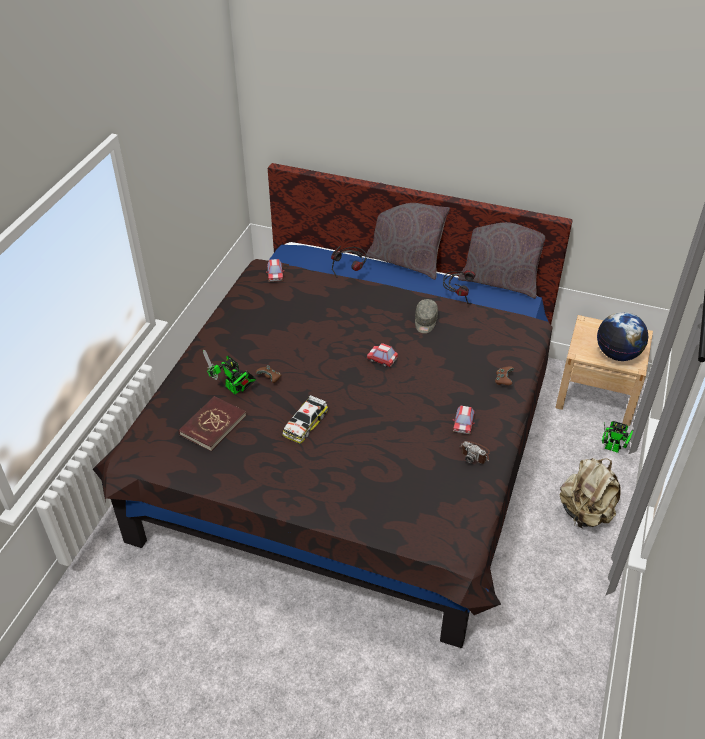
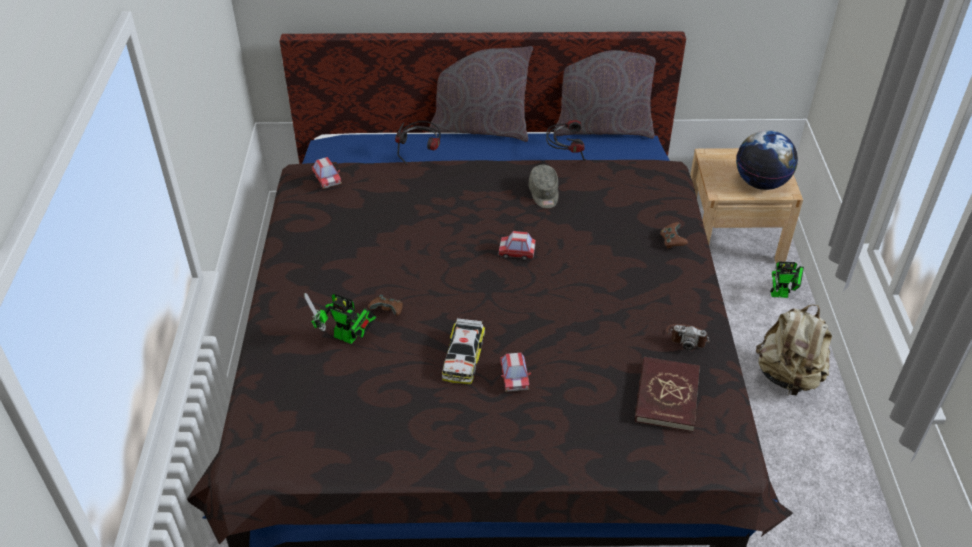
camera: 20 degrees left, 0 degrees up
red book [178,396,246,451] -> red book moved to [635,357,700,432]
toy car [453,406,475,434] -> toy car moved to [500,353,531,392]

